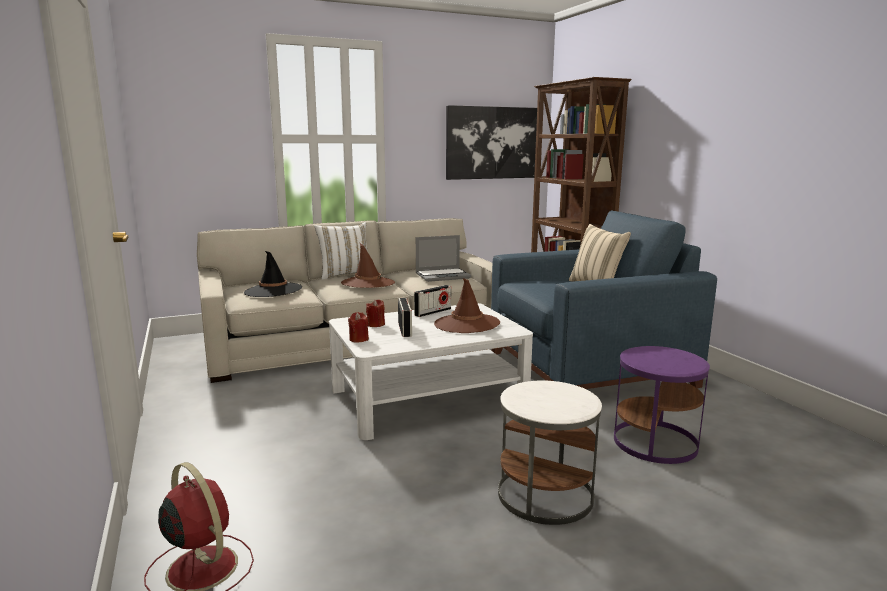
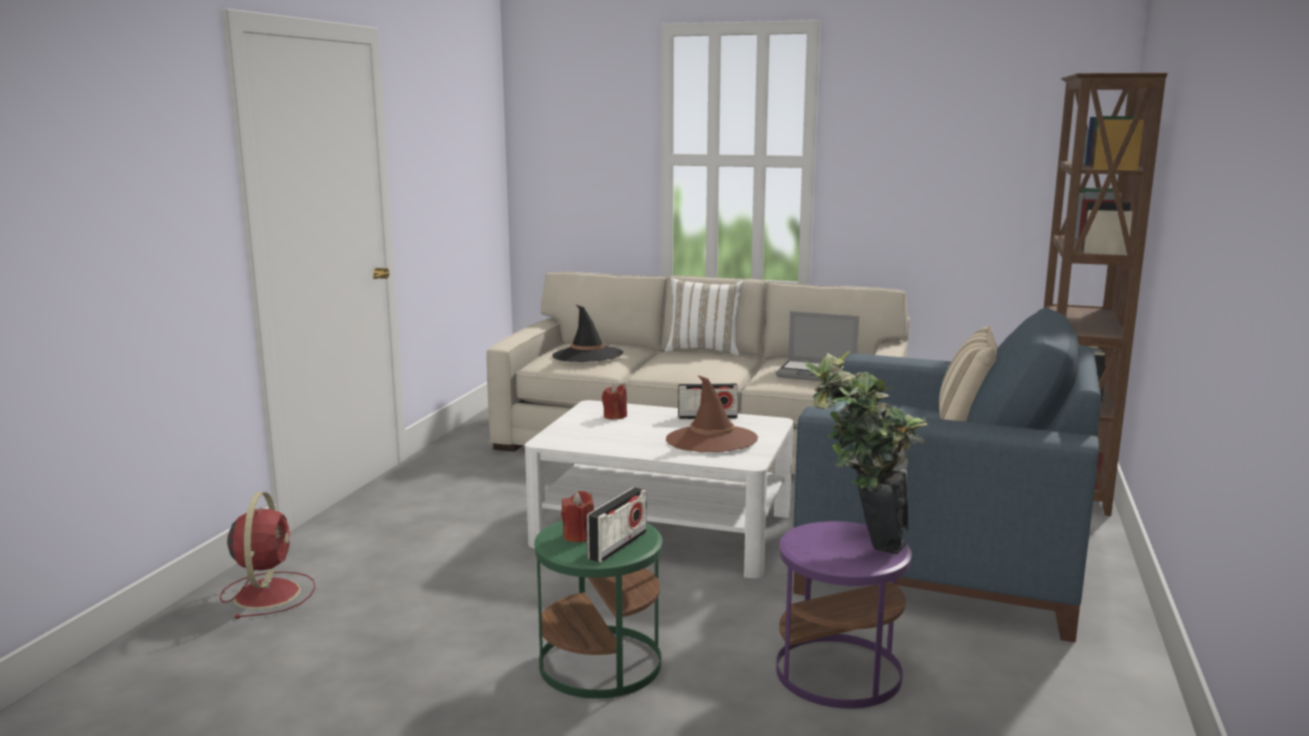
camera: 40 degrees right, 0 degrees up
brown hat [341,243,395,288] -> none
red candle [348,312,369,342] -> red candle moved to [561,491,594,542]
radio [398,298,412,337] -> radio moved to [587,487,646,563]
picture [446,105,537,180] -> none
white side table [498,381,602,525] -> green side table [534,521,662,699]
none -> potted plant [803,350,928,554]

